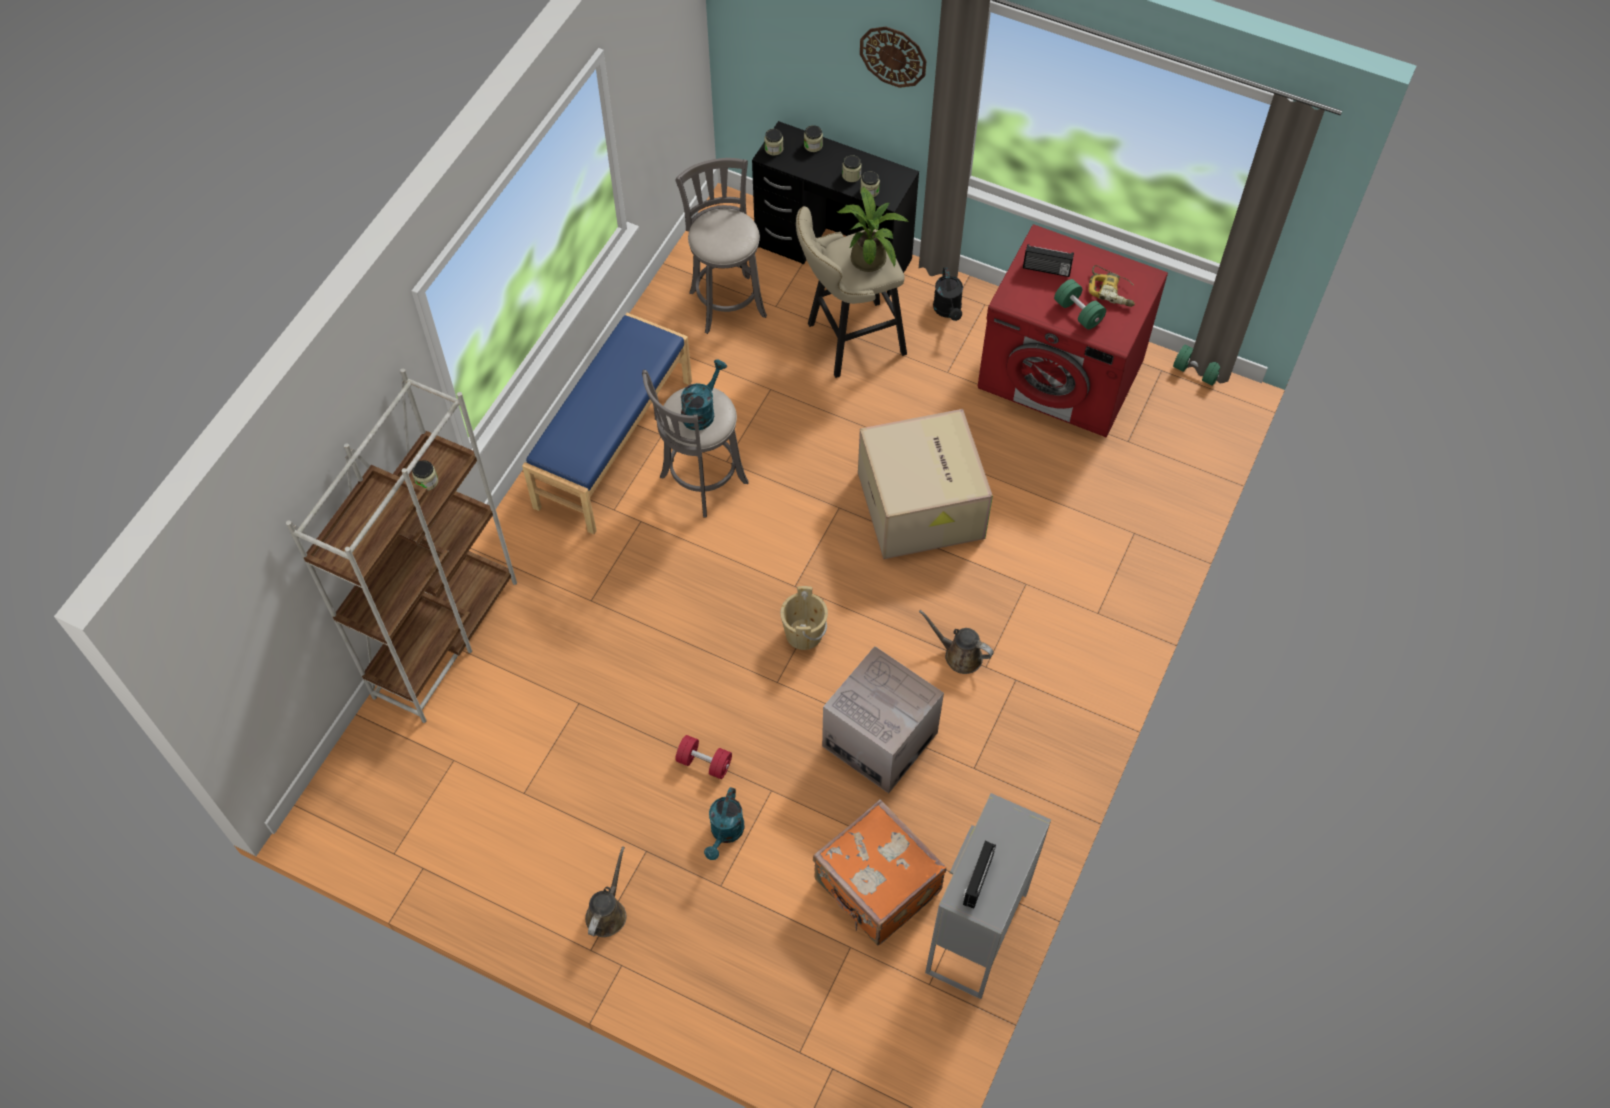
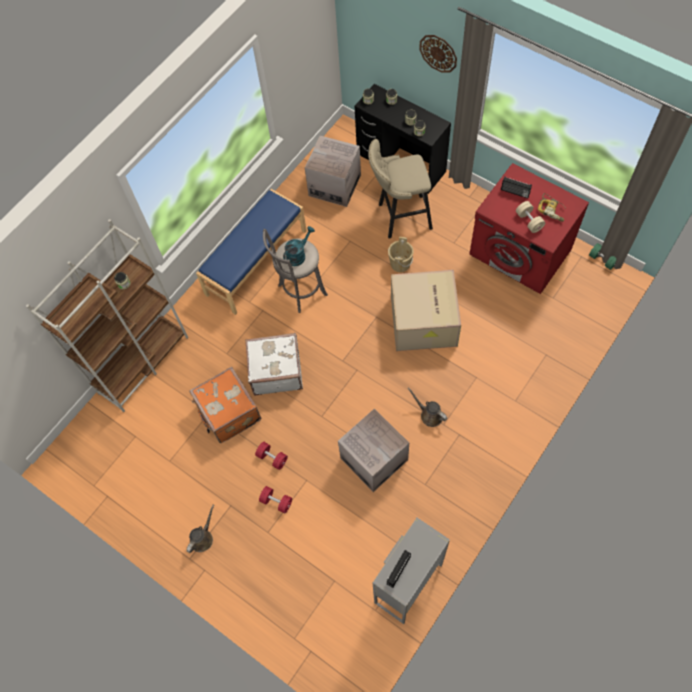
camera: 15 degrees right, 5 degrees up
grey stool [676,158,767,334] -> cardboard box [305,136,361,207]
turquoise watering can [704,787,745,860] -> red dumbbell [259,486,292,513]
beige bucket [780,586,828,650] -> beige bucket moved to [388,237,414,272]
orange suitcase [813,799,946,945] -> orange suitcase moved to [189,367,261,443]
potted plant [837,186,909,272] -> none
black watering can [933,267,963,321] -> none
green dumbbell [1054,279,1106,330] -> beige dumbbell [516,201,545,233]
none -> white suitcase [245,333,303,396]

